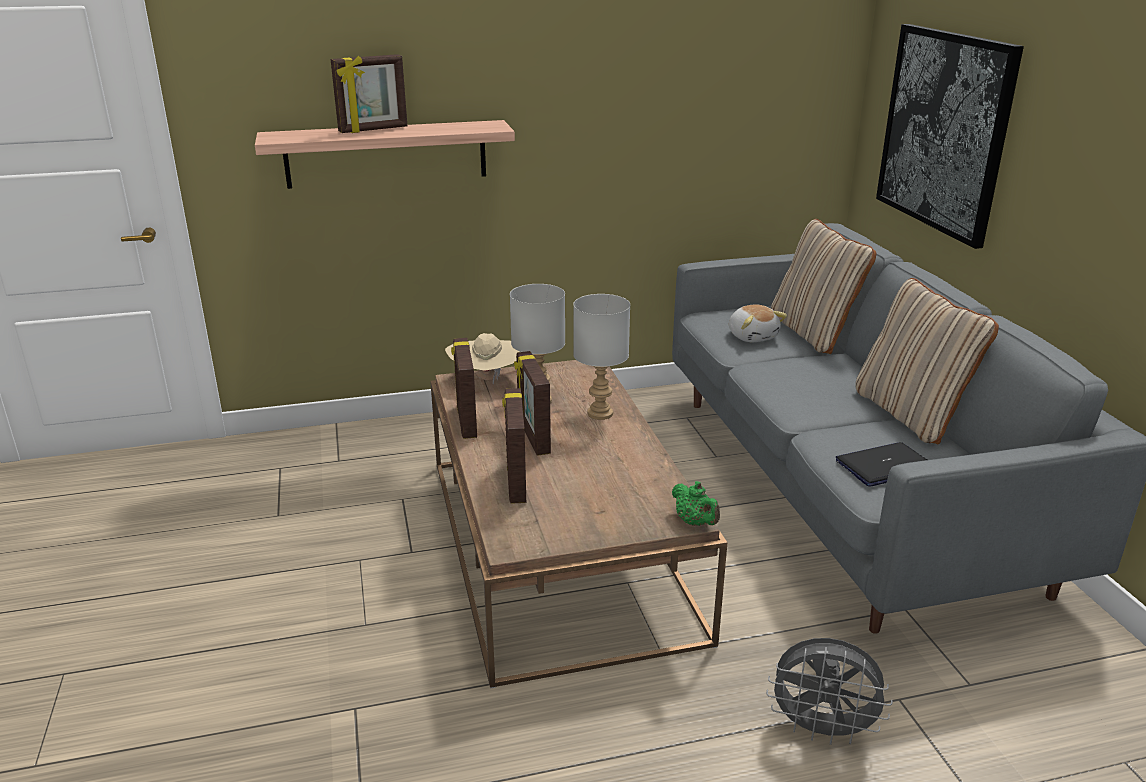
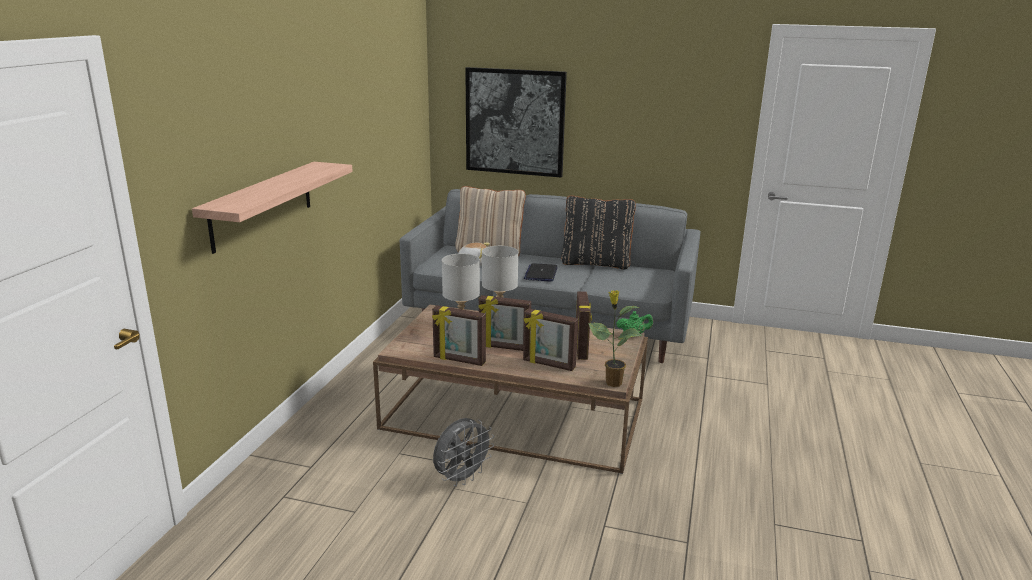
camera: 60 degrees left, 5 degrees down
picture frame [331,54,407,133] -> picture frame moved to [576,291,592,360]
beige hat [445,333,520,385] -> none
grey fan [766,638,893,745] -> grey fan moved to [433,418,494,487]
laptop [836,442,927,487] -> laptop moved to [524,263,558,282]
beige pillow [855,278,999,444] -> black pillow [561,196,636,269]
none -> potted plant [588,290,642,387]

